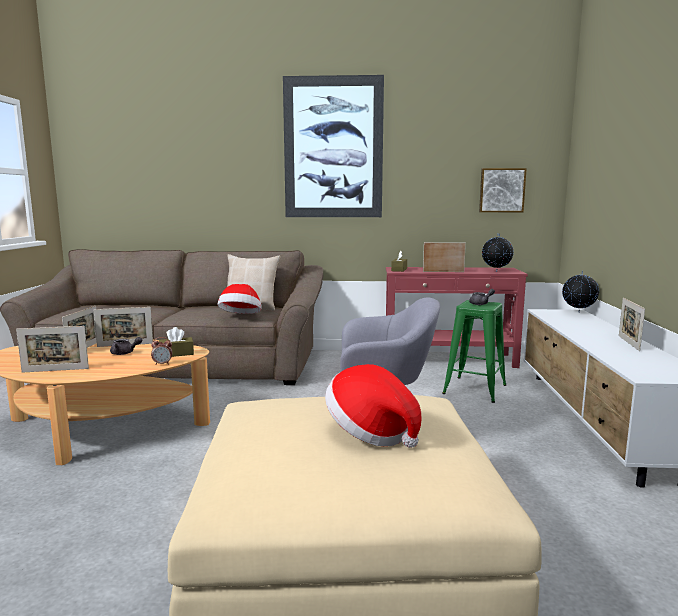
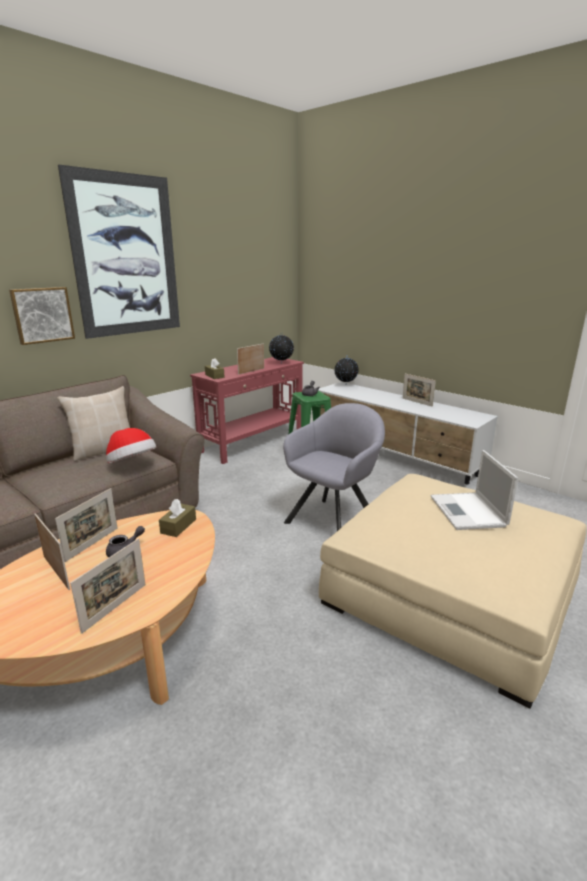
camera: 50 degrees left, 10 degrees up
alarm clock [151,337,172,365] -> none
hat [325,364,422,448] -> laptop [430,450,518,530]
picture [479,168,527,212] -> picture moved to [9,287,75,345]

